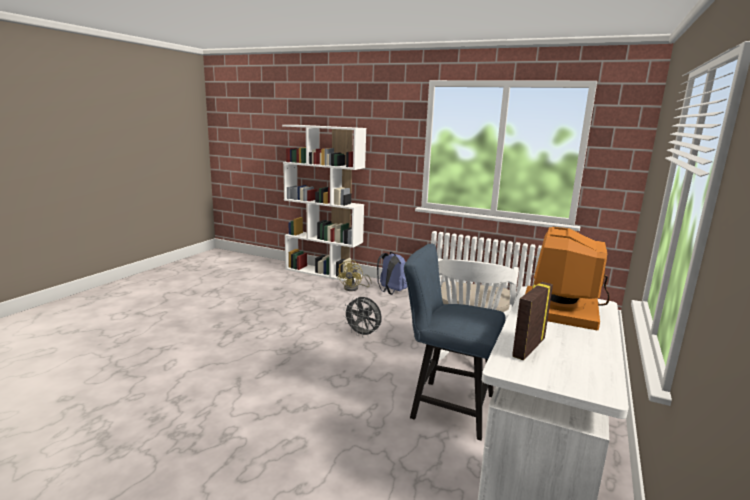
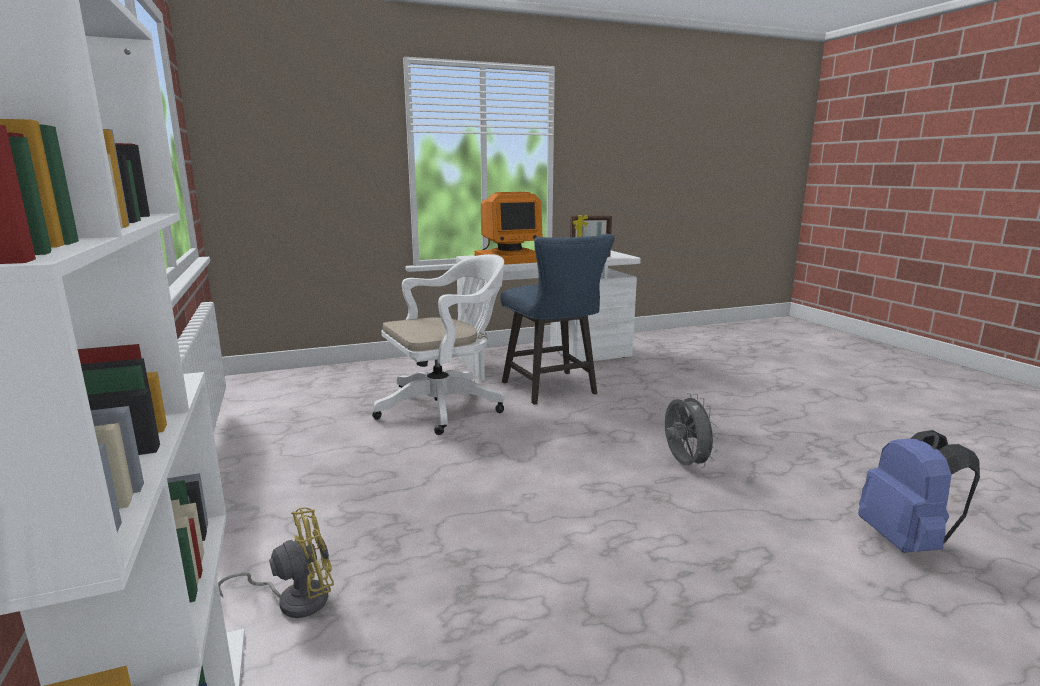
camera: 135 degrees left, 0 degrees up
grey fan [343,297,382,338] -> grey fan moved to [665,393,719,469]
blue backpack [377,252,407,295] -> blue backpack moved to [858,430,980,553]

